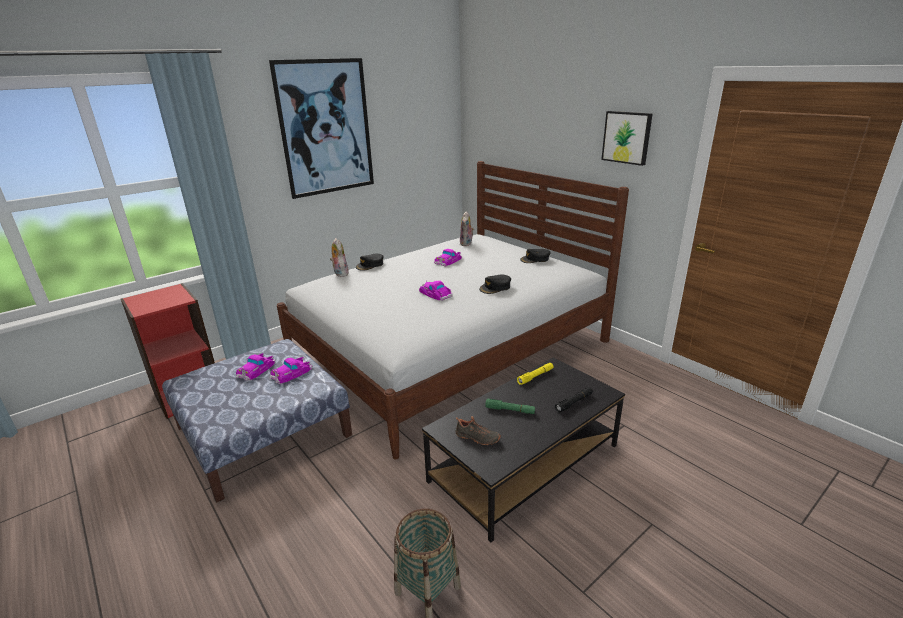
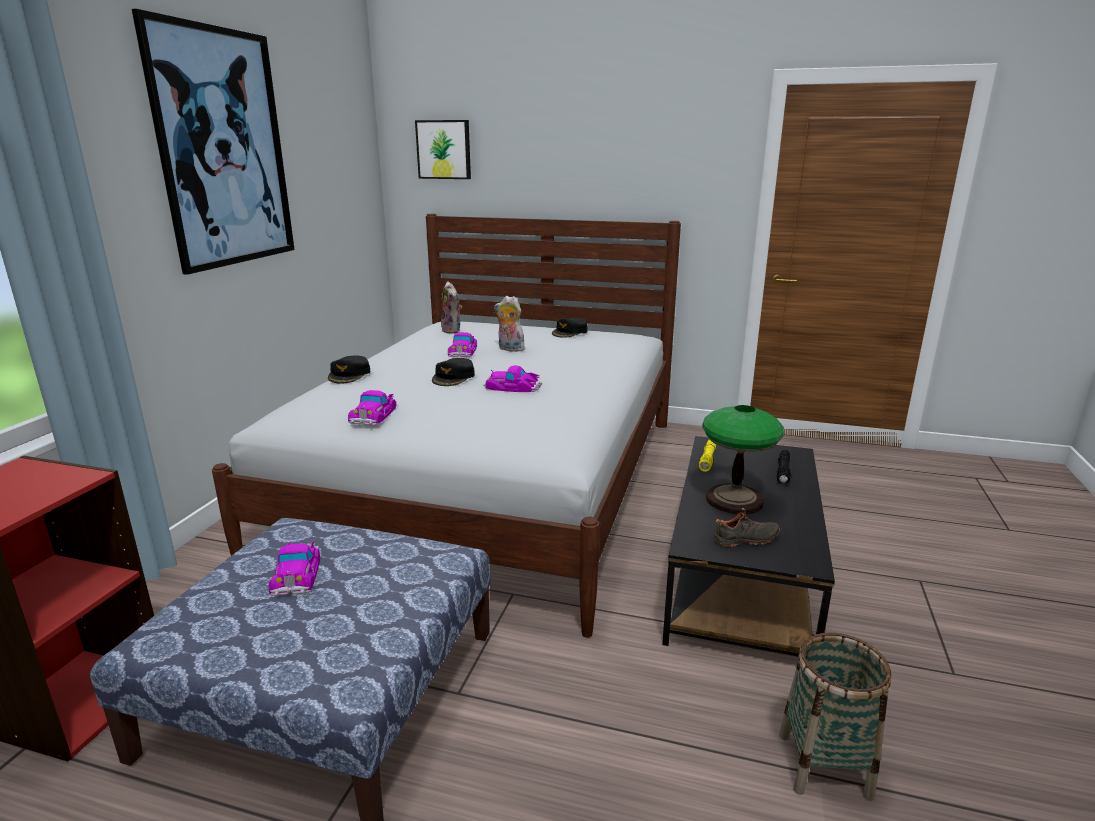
camera: 35 degrees left, 5 degrees down
toy car [269,357,313,384] -> toy car moved to [348,390,397,425]
plush toy [330,238,349,277] -> plush toy moved to [494,296,525,352]
black cap [479,275,511,294] -> black cap moved to [432,358,475,386]
green flashlight [485,399,535,414] -> table lamp [702,405,784,514]
picture [601,111,652,166] -> picture moved to [415,120,471,179]

